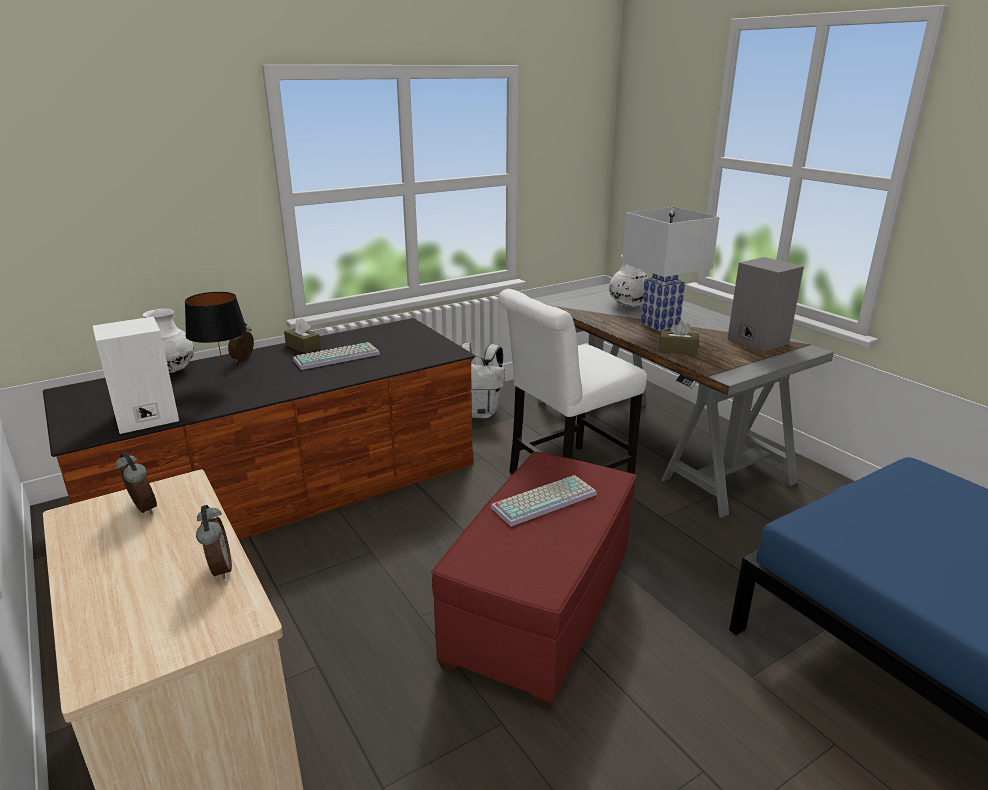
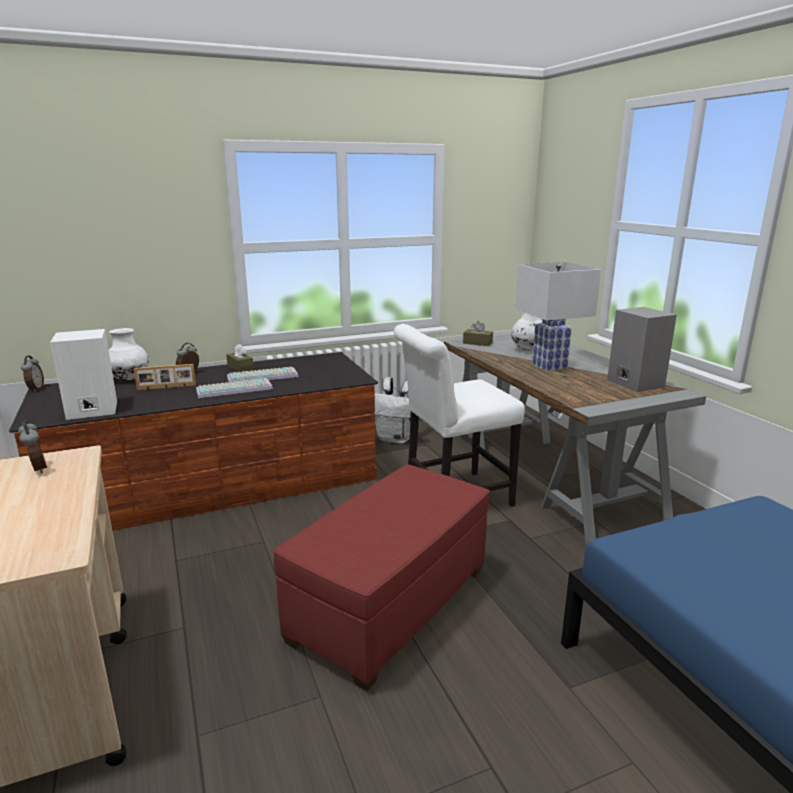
camera: 10 degrees right, 5 degrees down
black table lamp [185,292,247,381] -> picture frame [134,364,196,390]
alarm clock [196,505,232,580] -> alarm clock moved to [21,355,44,392]
keyboard [491,475,597,527] -> keyboard moved to [196,378,273,398]
brown tissue box [659,320,699,355] -> brown tissue box moved to [463,321,493,346]

